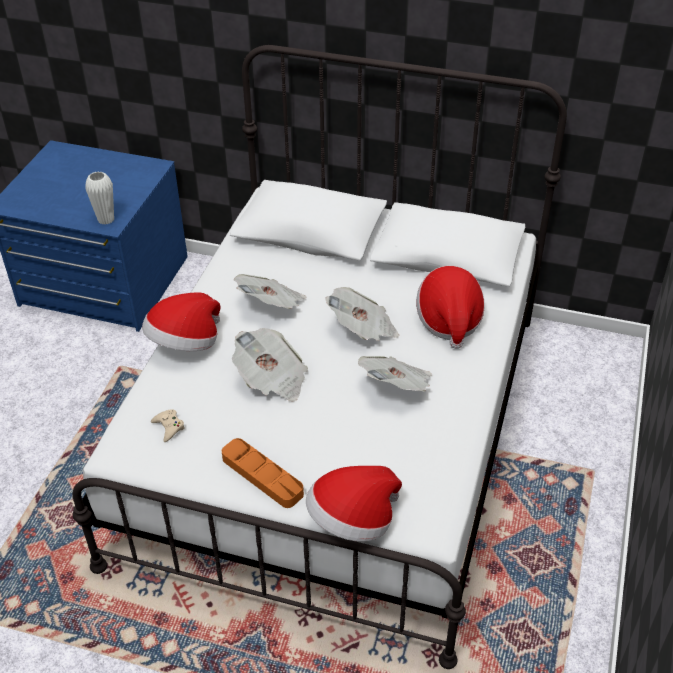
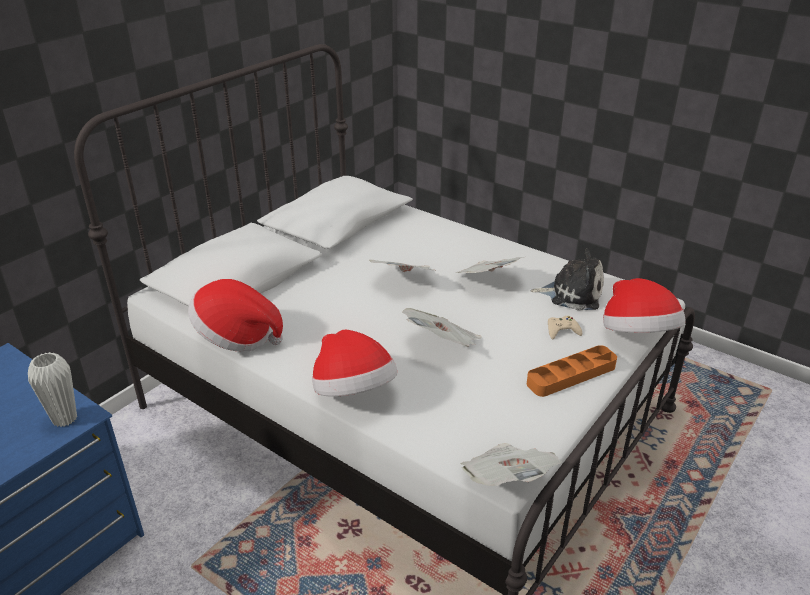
camera: 70 degrees left, 10 degrees down
beige game controller [151,409,185,442] -> beige game controller moved to [548,316,582,340]
newspaper [234,274,307,309] -> newspaper moved to [460,443,562,486]
hat [416,266,485,349] -> hat moved to [188,279,283,352]
none -> plush toy [531,249,604,310]

